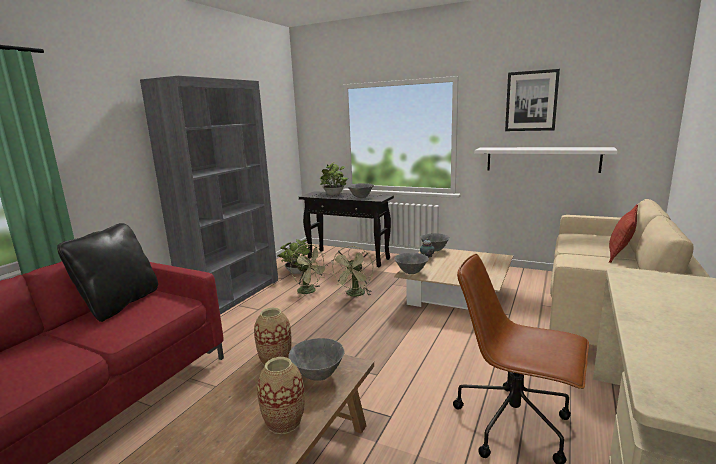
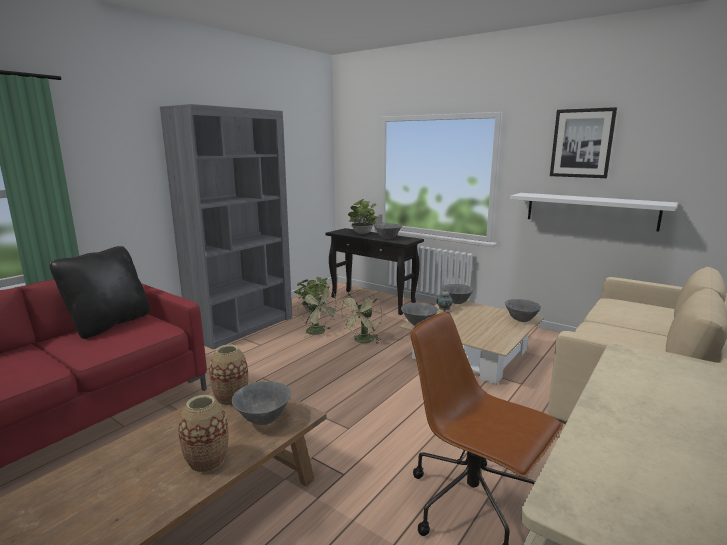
camera: 10 degrees right, 0 degrees up
pillow [609,204,638,263] -> none
none -> grey bowl [505,299,541,322]

